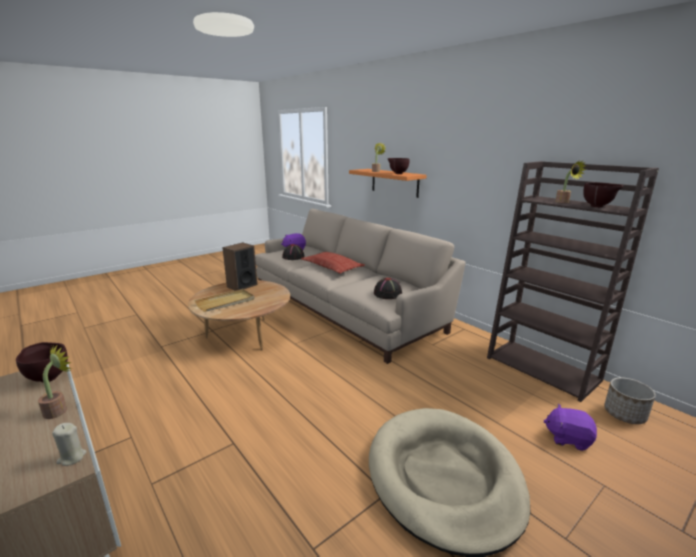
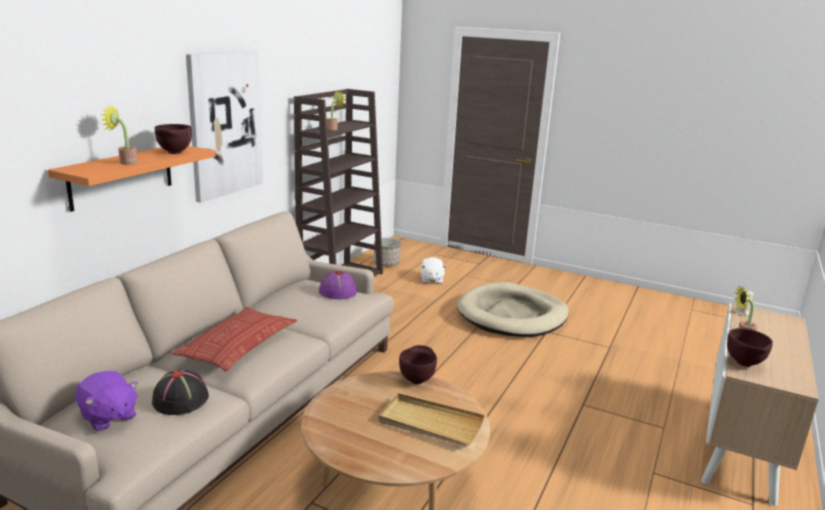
camera: 115 degrees left, 0 degrees up
speaker [222,243,257,291] -> none
black hat [374,278,402,299] -> purple hat [319,271,357,299]
purple plush toy [544,404,597,451] -> white plush toy [421,257,446,284]
brown bowl [583,183,623,207] -> brown bowl moved to [399,345,437,384]
none -> picture [186,52,263,203]

